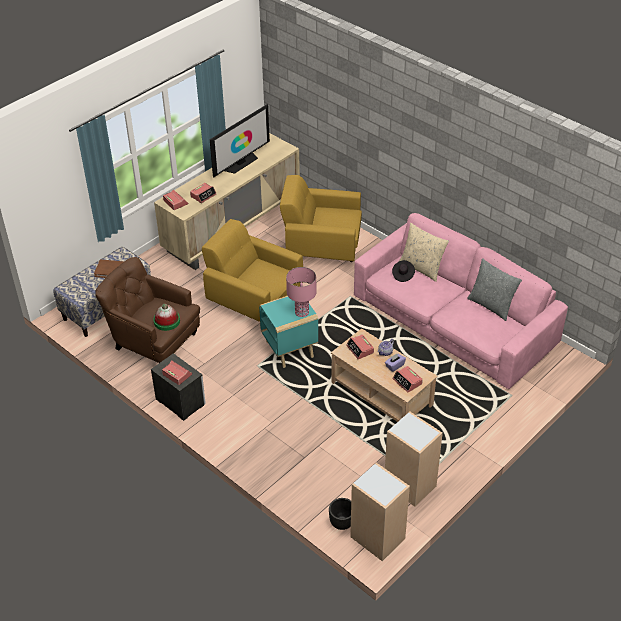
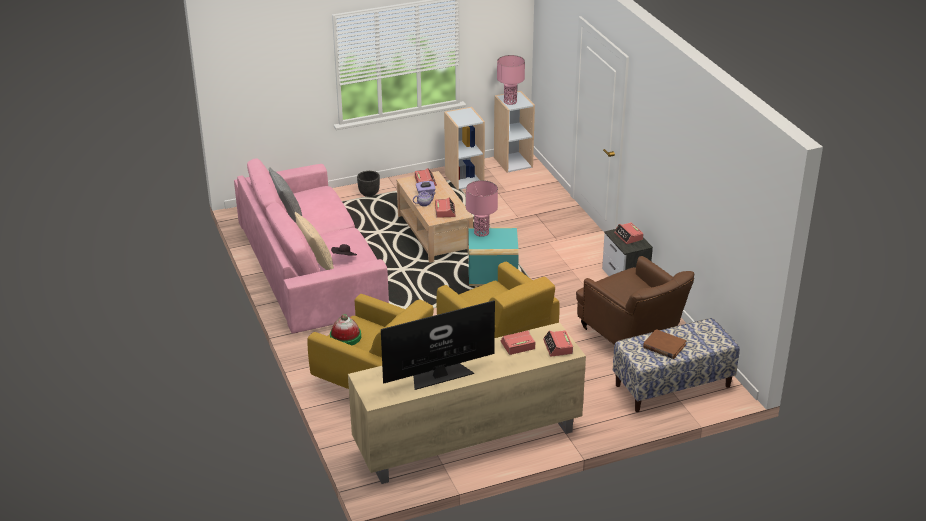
camera: 155 degrees left, 10 degrees down
hat [153,304,180,331] -> hat moved to [330,314,361,345]
black planter [329,498,351,530] -> black planter moved to [357,171,380,197]
none -> pink table lamp [497,55,525,105]

